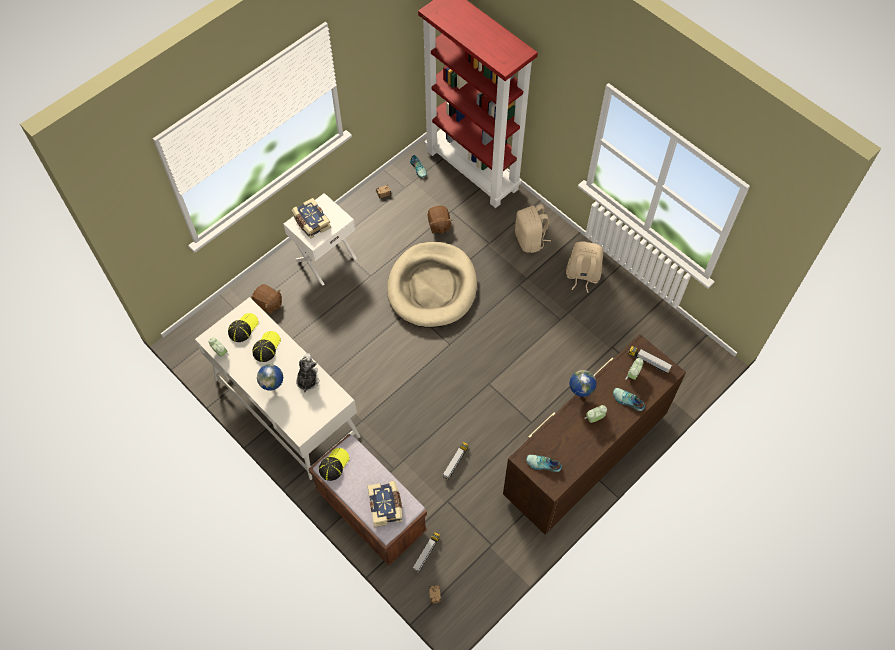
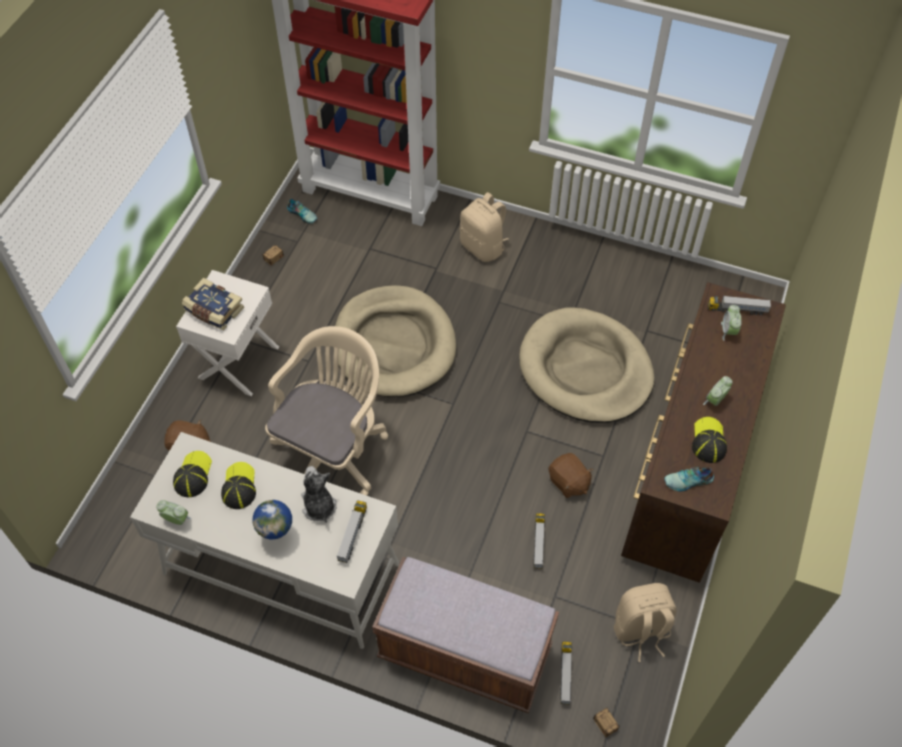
camera: 25 degrees left, 5 degrees down
cap [319,448,350,481] -> cap moved to [692,417,727,463]
book [367,481,403,527] -> none
brown plush toy [427,206,452,234] -> brown plush toy moved to [549,453,593,498]
beige backpack [566,241,603,293] -> beige backpack moved to [614,583,677,662]
globe [569,370,596,397] -> none
shoe [613,388,645,411] -> none
none -> beige office chair [265,326,388,496]
none -> toy truck [337,500,367,563]
none -> beige dog bed [519,307,654,423]

